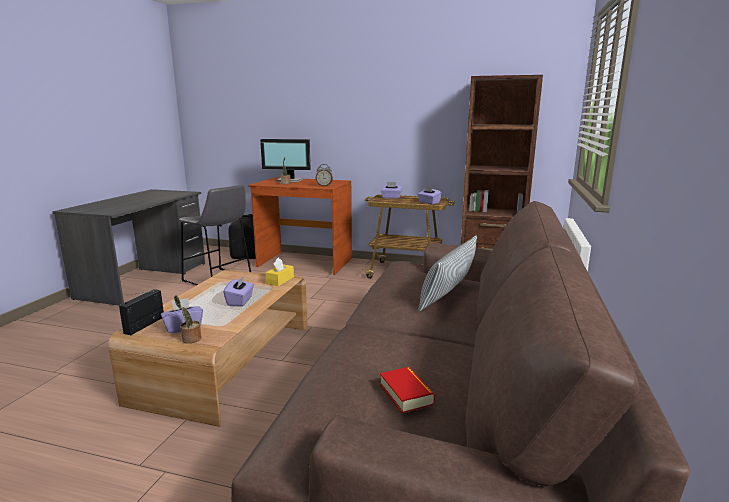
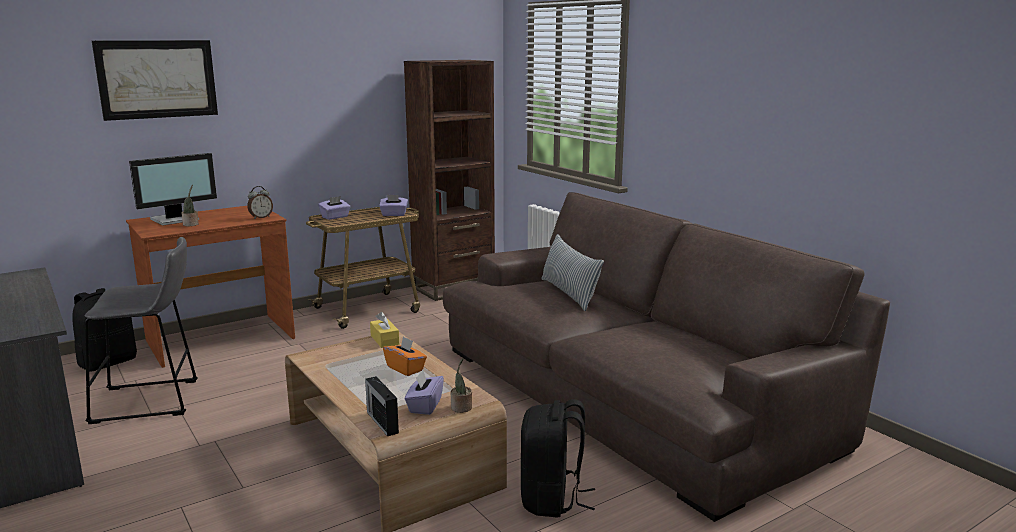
camera: 50 degrees left, 0 degrees up
purple tissue box [223,275,254,306] -> orange tissue box [383,336,427,376]
book [380,367,435,413] -> none
none -> picture [92,40,218,121]
none -> black backpack [521,399,595,518]

